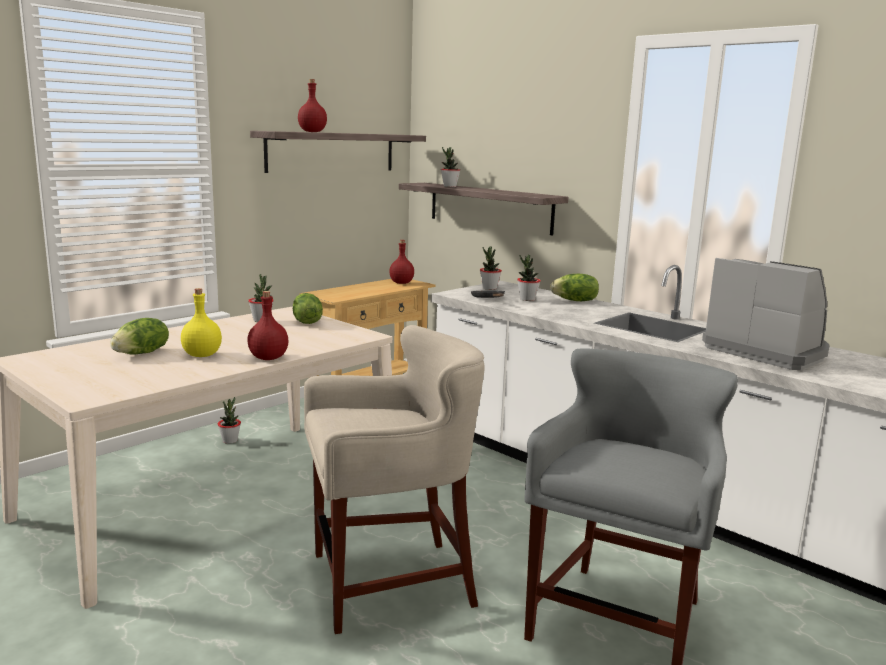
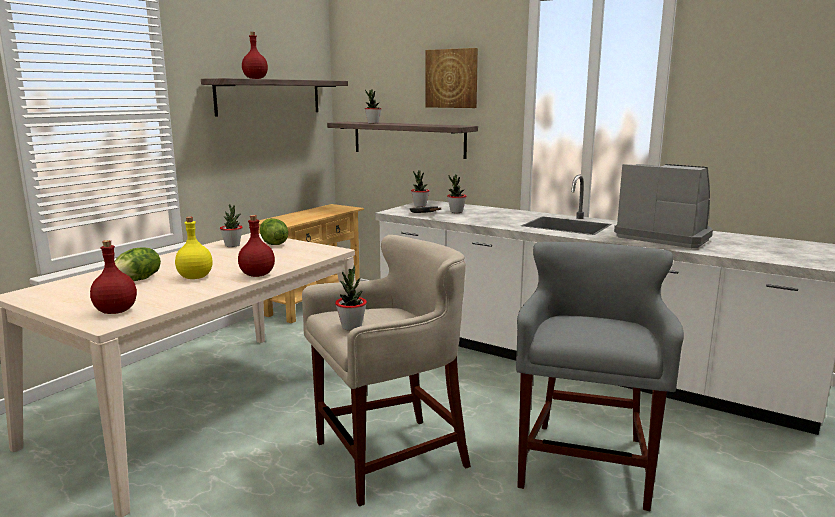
camera: 10 degrees left, 0 degrees up
potted plant [218,397,241,444] -> potted plant moved to [335,265,367,331]
red bottle [389,240,414,284] -> red bottle moved to [90,240,137,314]
lettuce [550,274,599,301] -> none
none -> picture [426,48,478,108]

